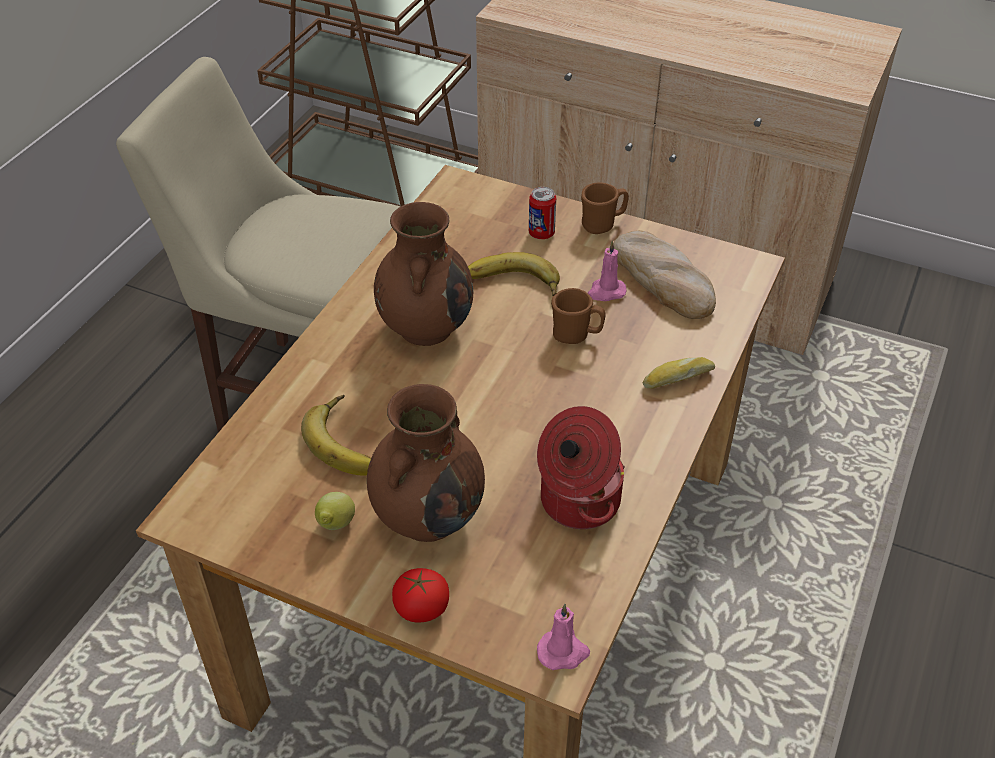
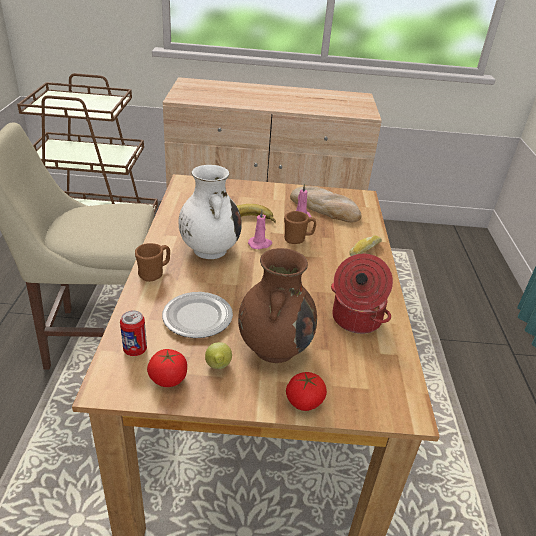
camera: 25 degrees left, 10 degrees down
banana [301,395,371,476] -> plate [162,292,233,338]
brown vase [374,202,473,346] -> white vase [178,165,242,259]
can [529,187,556,239] -> can moved to [120,310,147,356]
pink candle [537,604,590,670] -> pink candle moved to [248,209,272,249]
brown mug [581,183,629,234] -> brown mug moved to [135,243,170,282]
none -> tomato [147,349,187,387]

